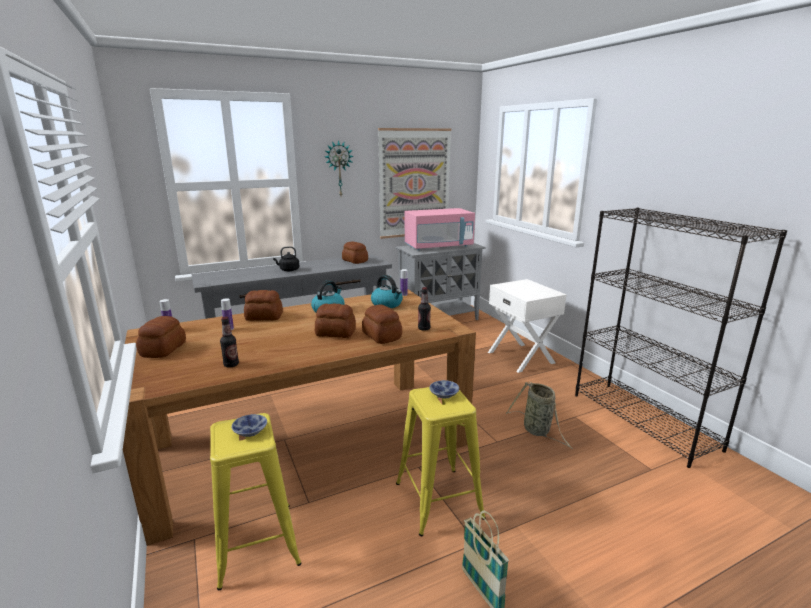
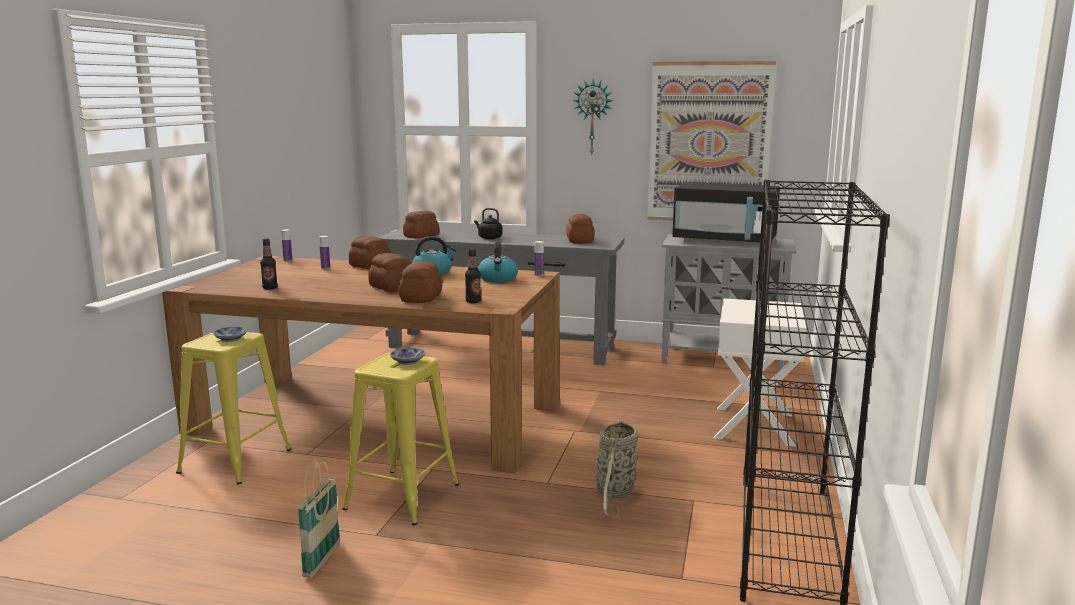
camera: 40 degrees right, 5 degrees down
bread [136,316,186,358] -> bread moved to [403,210,440,238]
pink microwave [405,208,475,250] -> black microwave [672,182,780,243]

